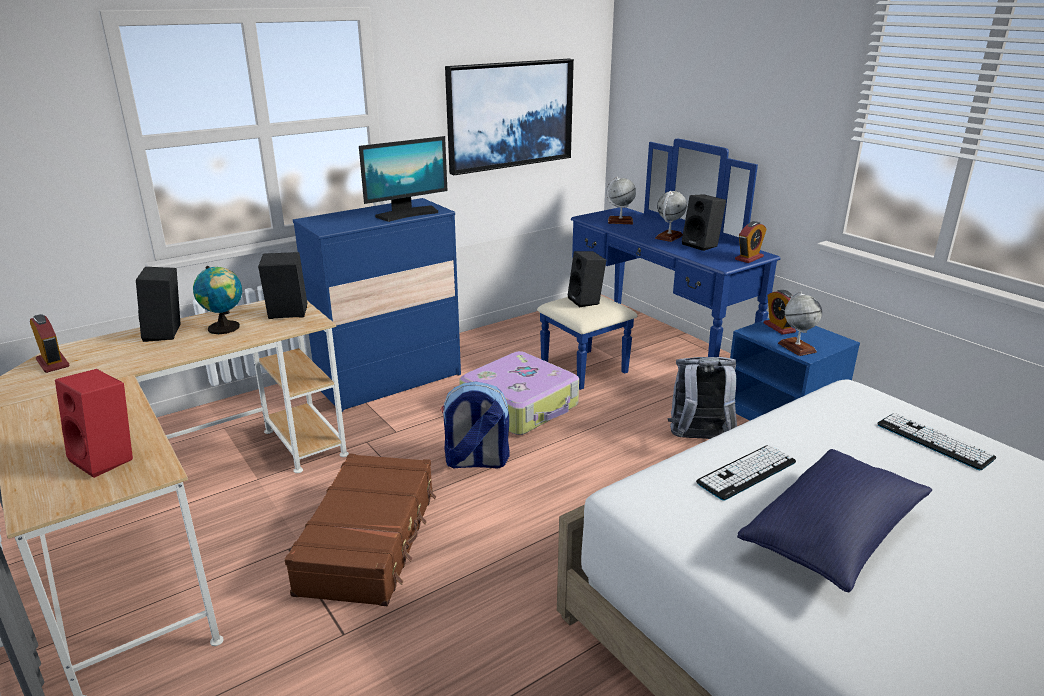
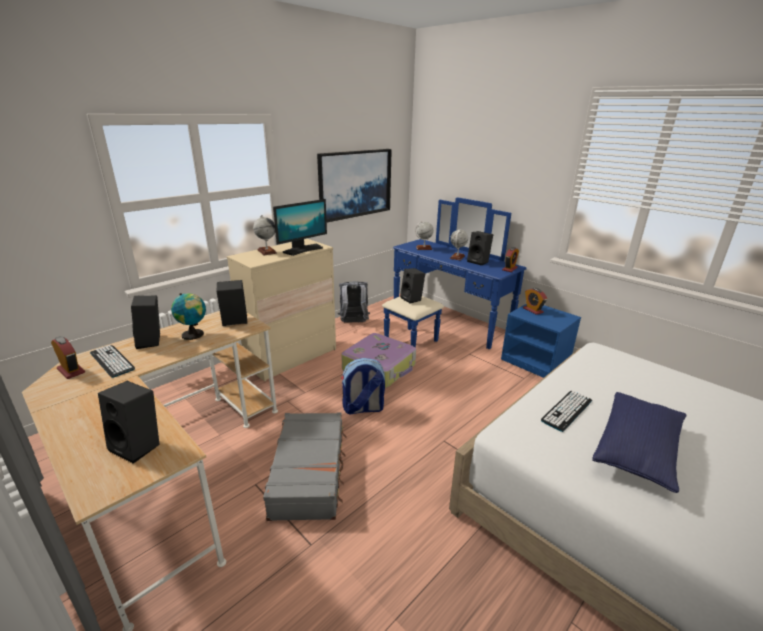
camera: 10 degrees left, 0 degrees up
red speaker [55,369,133,478] -> black speaker [98,381,160,464]
brown suitcase [284,454,436,606] -> grey suitcase [263,412,347,521]
blue dresser [293,198,461,412] -> beige dresser [227,239,336,382]
grey backpack [668,357,737,439] -> grey backpack moved to [338,281,370,323]
globe [778,291,822,356] -> globe moved to [253,215,277,255]
keyboard [878,413,996,470] -> keyboard moved to [90,345,135,378]

